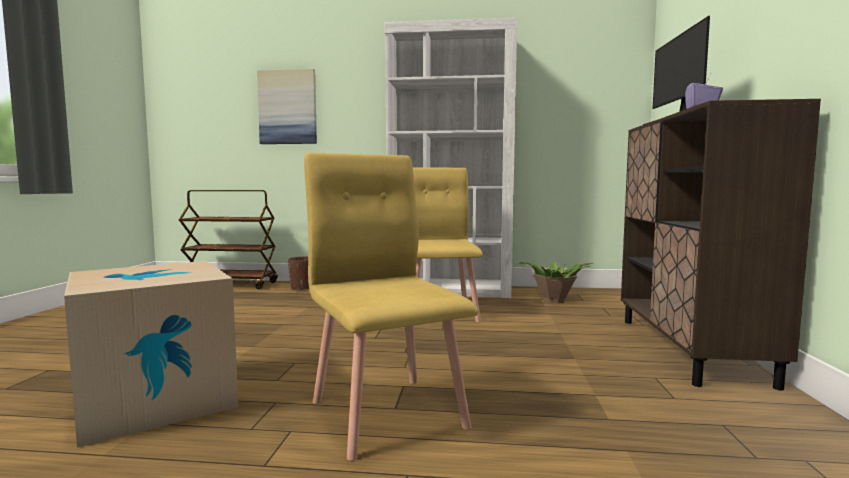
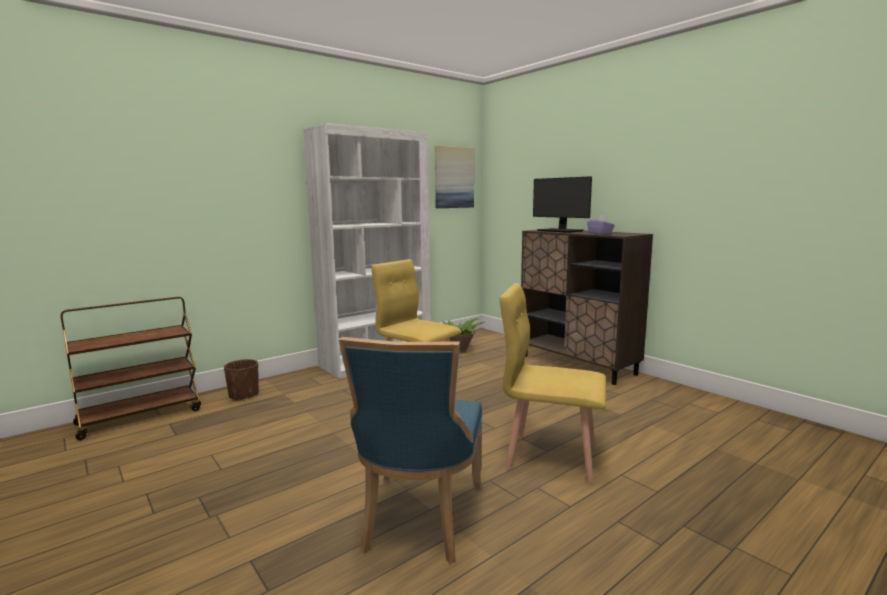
camera: 45 degrees left, 5 degrees up
cardboard box [64,261,238,448] -> blue chair [339,337,483,564]
picture [257,69,317,144] -> picture moved to [435,145,474,208]

